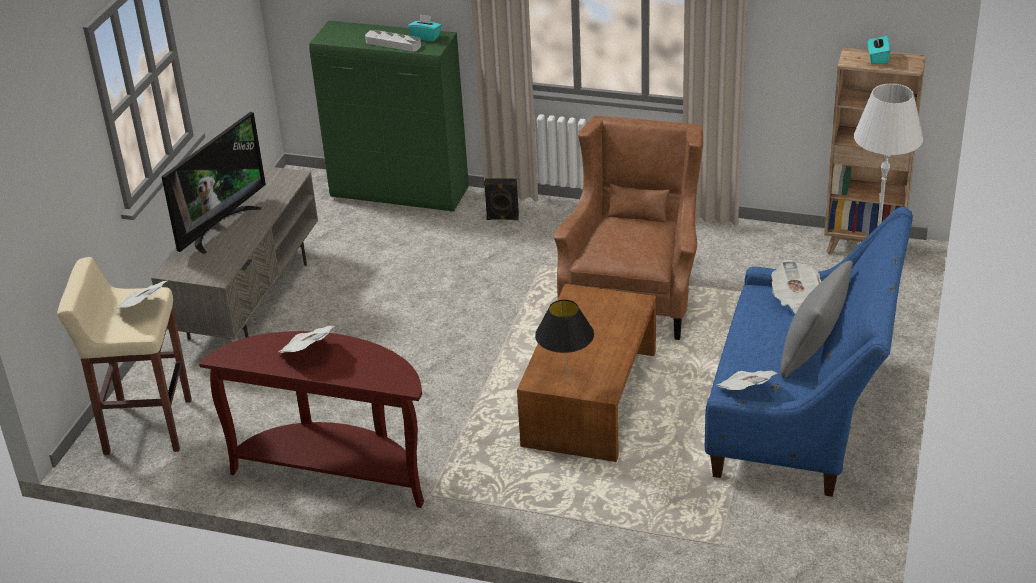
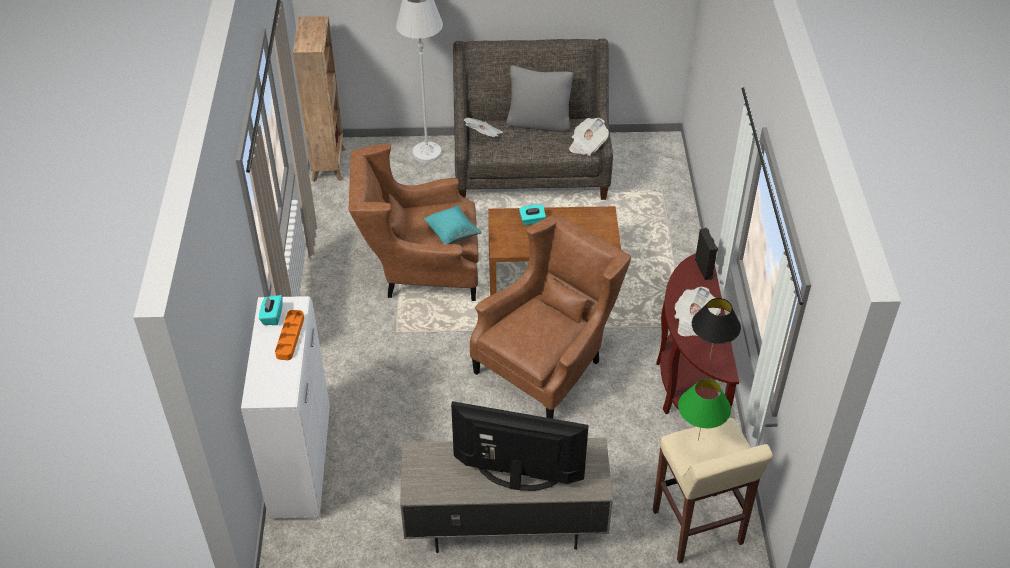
camera: 110 degrees left, 10 degrees up
newspaper [113,281,167,310] -> green table lamp [678,379,731,441]
green cabinet [309,21,469,212] -> white cabinet [241,296,330,519]
grey tray [365,30,421,52] -> orange tray [275,310,304,360]
black speaker [484,178,519,220] -> black speaker moved to [695,228,718,280]
black table lamp [535,300,594,383] -> black table lamp moved to [692,298,741,358]
blue sofa [705,207,913,497] -> grey sofa [453,39,613,200]
turquoise tissue box [868,33,891,64] -> turquoise tissue box moved to [519,204,546,225]
none -> turquoise pillow [424,205,482,245]
none -> brown armchair [470,214,631,419]

